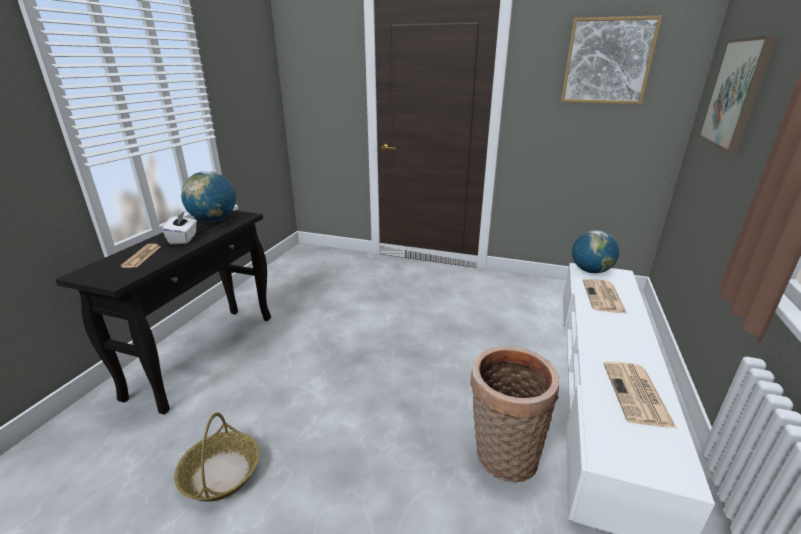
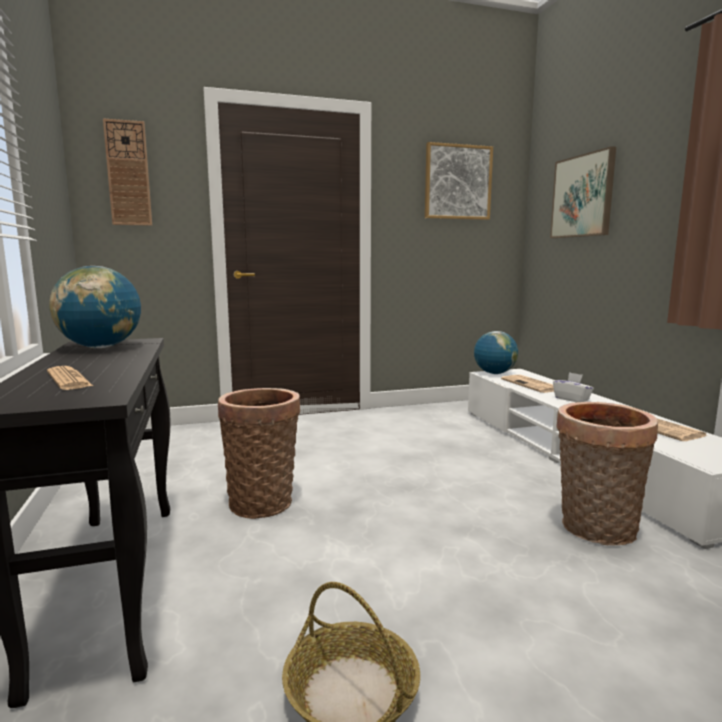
camera: 35 degrees left, 15 degrees down
white tissue box [162,212,197,244] -> white tissue box moved to [553,372,594,402]
none -> wall clock [103,118,152,226]
none -> basket [218,388,300,519]

